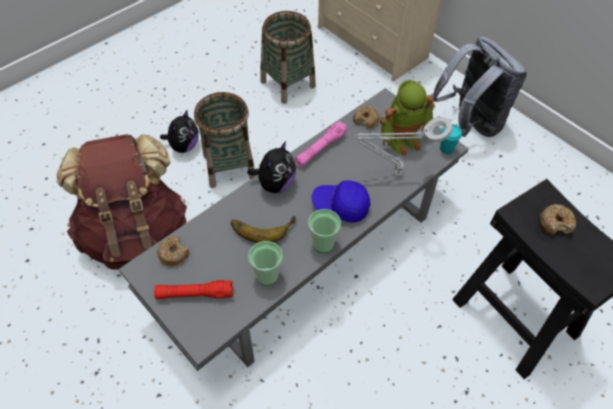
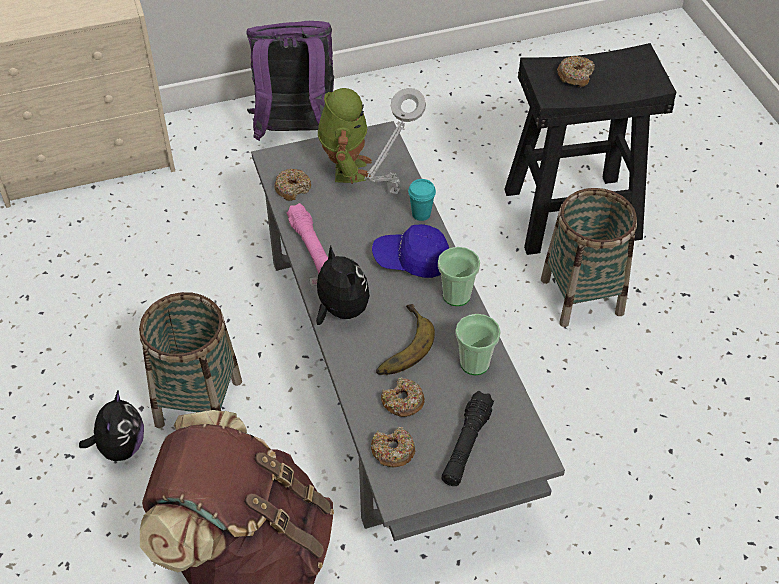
camera: 65 degrees left, 5 degrees down
red flashlight [154,280,233,299] -> black flashlight [441,391,494,486]
plush toy [160,110,199,153] -> plush toy turned 45 degrees clockwise [79,389,144,461]
basket [260,11,316,104] -> basket moved to [541,188,637,327]
blue cap [312,181,370,223] -> blue cap turned 60 degrees clockwise [372,224,449,278]
grey backpack [432,36,527,137] -> purple backpack [247,21,334,141]
turquoise cup [440,124,462,154] -> turquoise cup moved to [408,179,436,221]
none -> donut [381,377,425,417]

